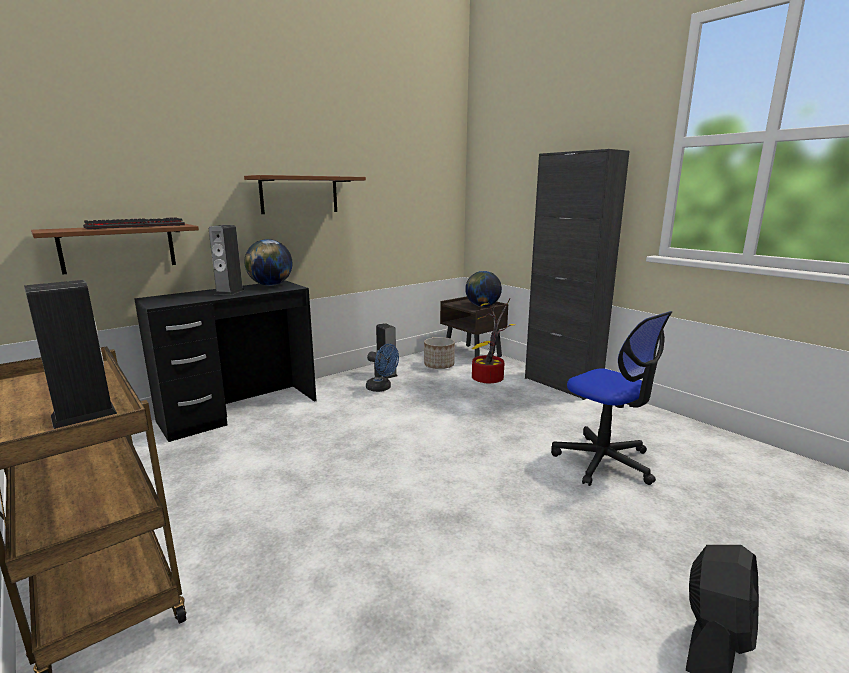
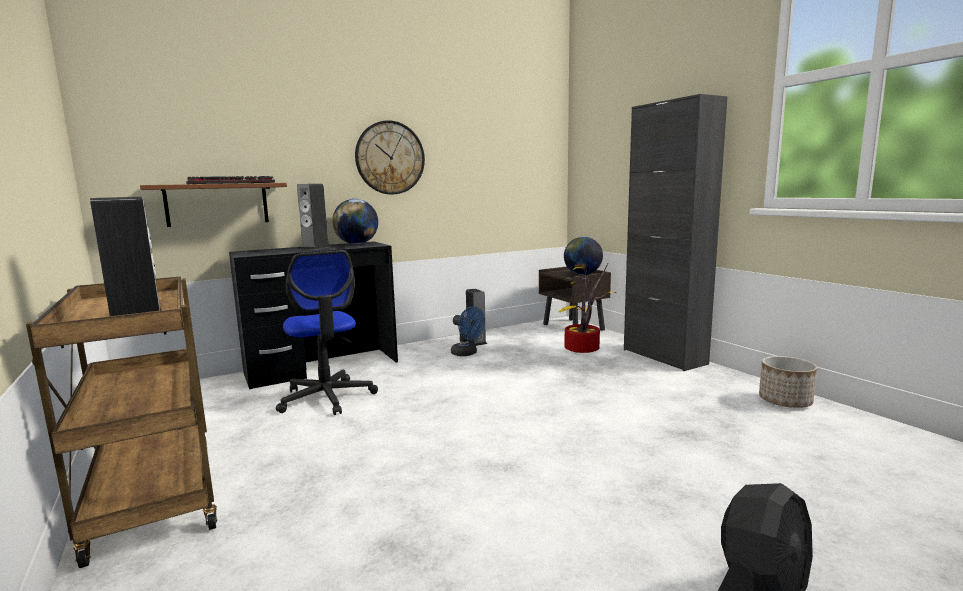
camera: 10 degrees right, 5 degrees down
brown shelf [244,175,366,214] -> wall clock [355,120,425,194]
planter [424,337,455,369] -> planter moved to [759,356,817,408]
office chair [551,311,673,486] -> office chair moved to [276,250,378,415]

